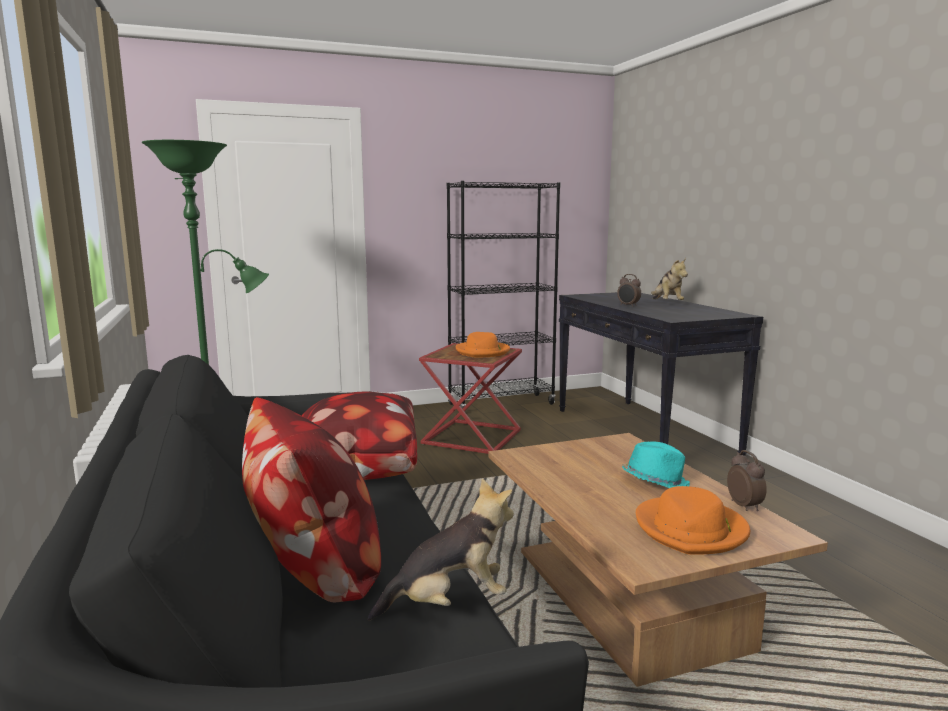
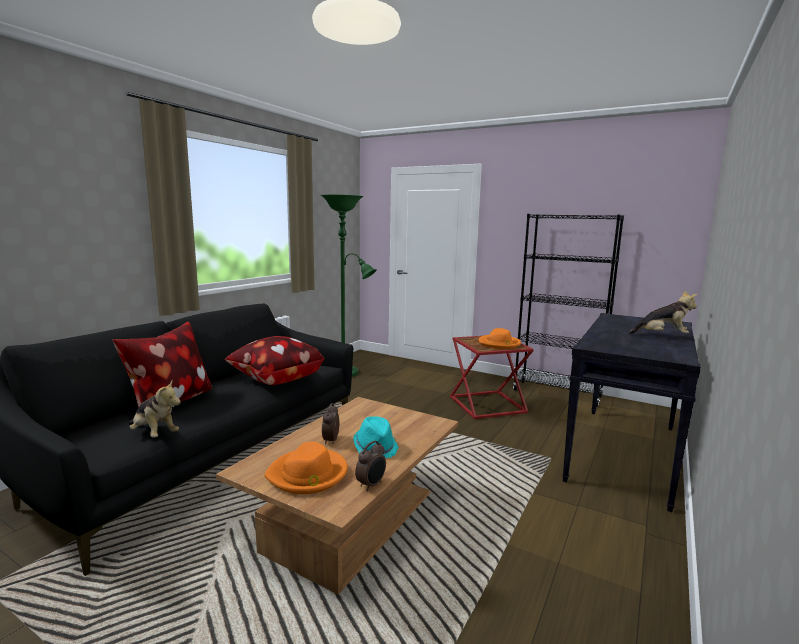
camera: 50 degrees right, 0 degrees up
alarm clock [617,274,641,307] -> alarm clock moved to [322,403,339,445]
plush toy [651,258,688,300] -> plush toy turned 120 degrees counterclockwise [628,290,698,334]

